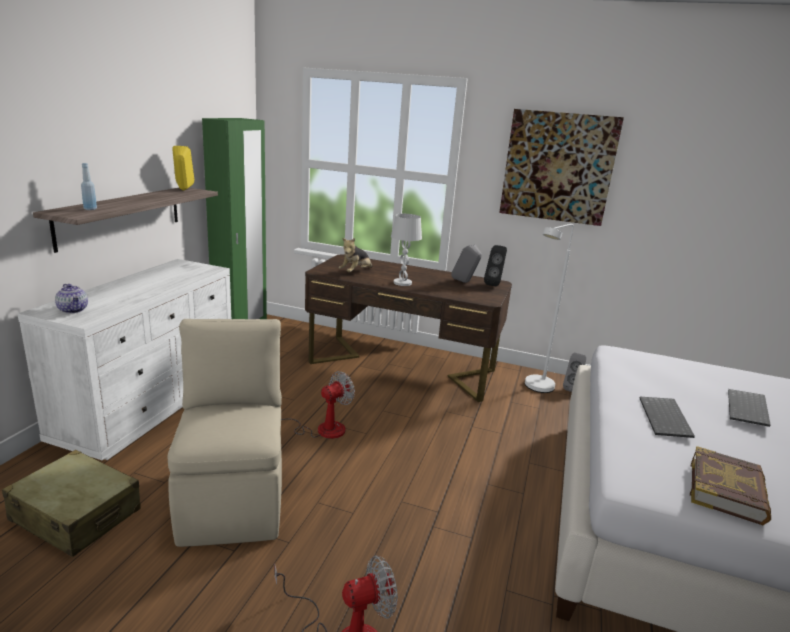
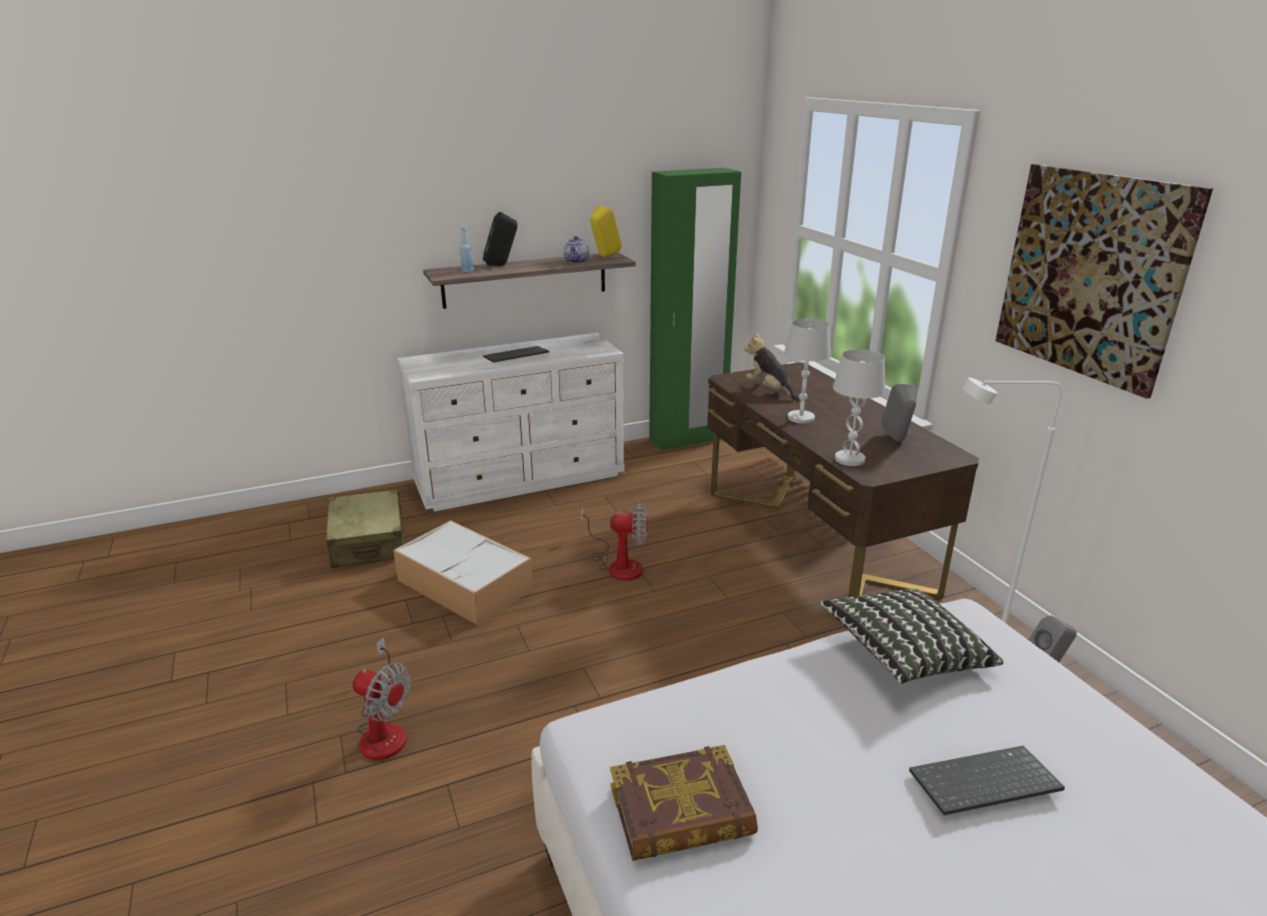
camera: 50 degrees right, 5 degrees up
teapot [55,284,88,314] -> teapot moved to [564,236,589,264]
beige chair [168,319,282,547] -> storage box [393,520,533,625]
plush toy [339,238,372,272] -> plush toy turned 60 degrees clockwise [744,332,800,402]
black speaker [484,245,507,286] -> black speaker moved to [483,212,518,266]
keyboard [639,397,695,438] -> keyboard moved to [483,346,549,362]
none -> pillow [820,589,1004,684]
none -> white table lamp [833,349,885,466]

